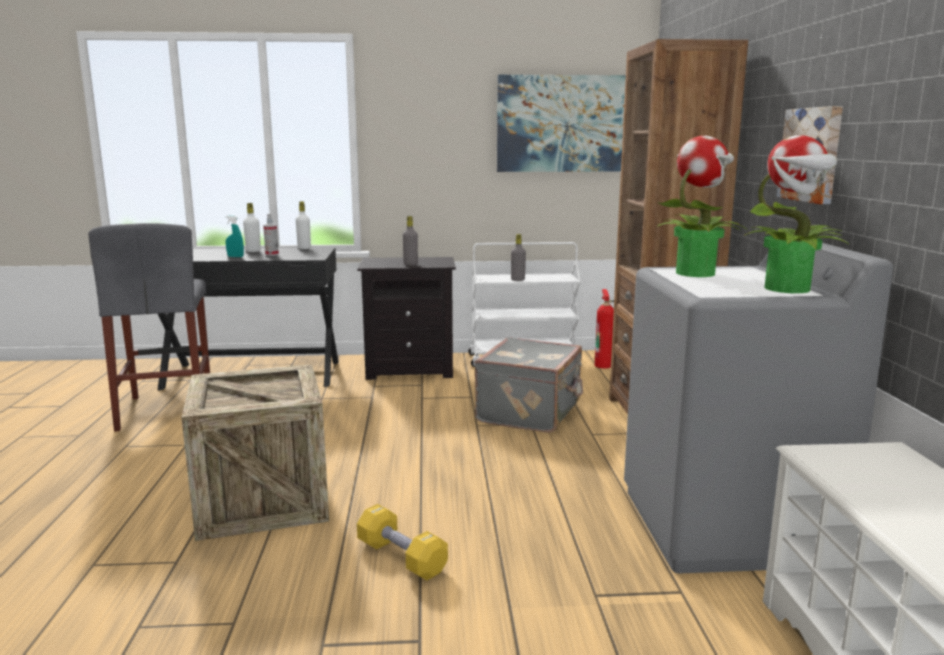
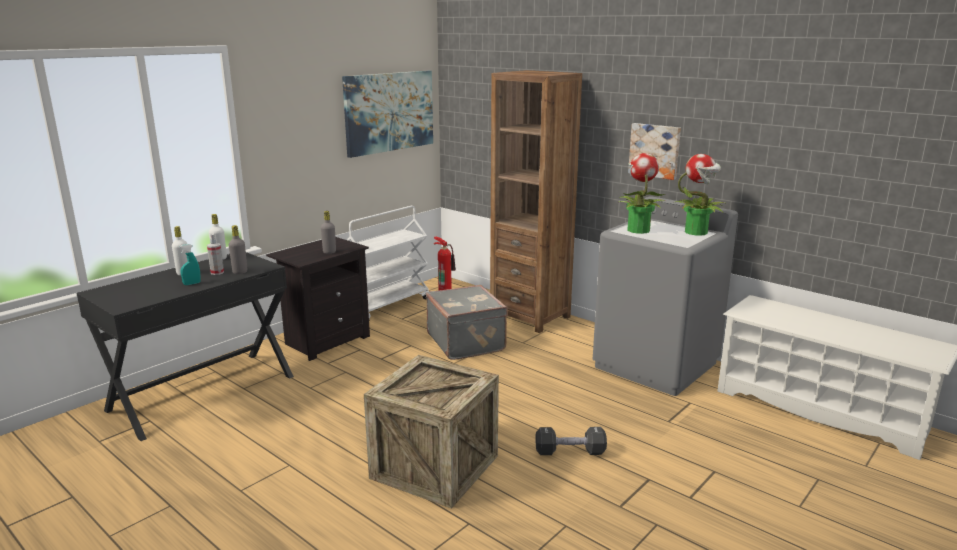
camera: 45 degrees left, 5 degrees up
grey stool [88,223,210,432] -> none
yellow dumbbell [357,504,448,581] -> black dumbbell [535,427,607,455]
grey bottle [511,234,526,281] -> grey bottle moved to [229,225,247,274]

